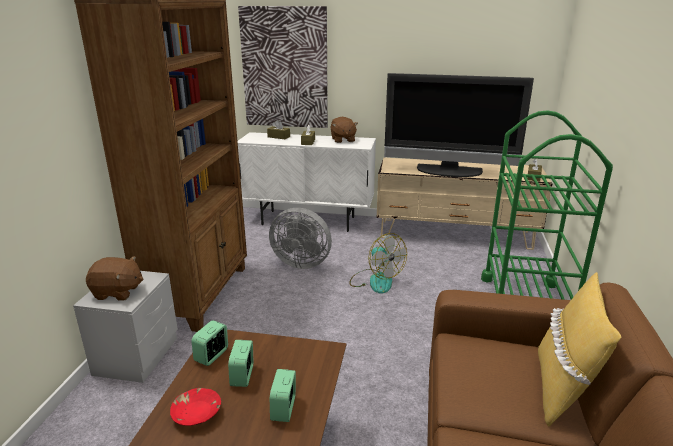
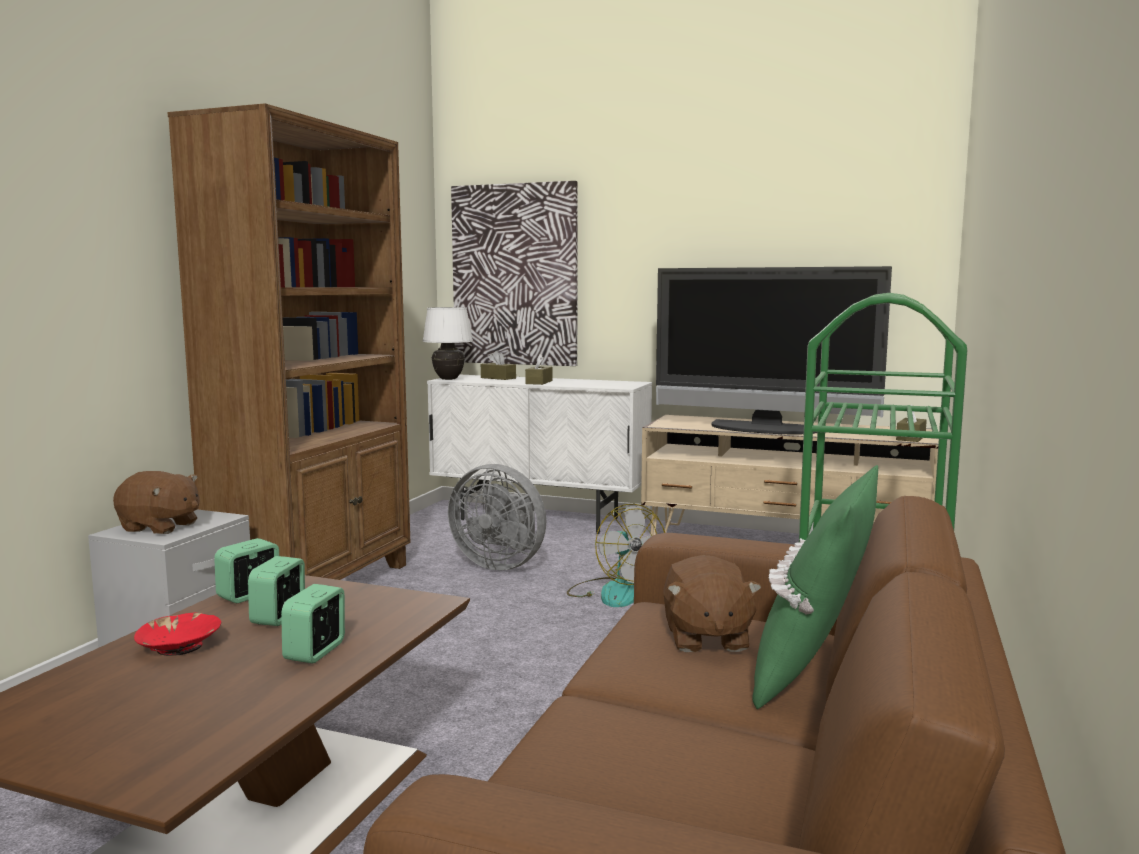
camera: 10 degrees right, 15 degrees down
brown plush toy [330,117,358,143] -> brown plush toy moved to [663,555,762,652]
yellow pillow [538,272,621,427] -> green pillow [752,465,878,709]
none -> white table lamp [422,307,473,380]

